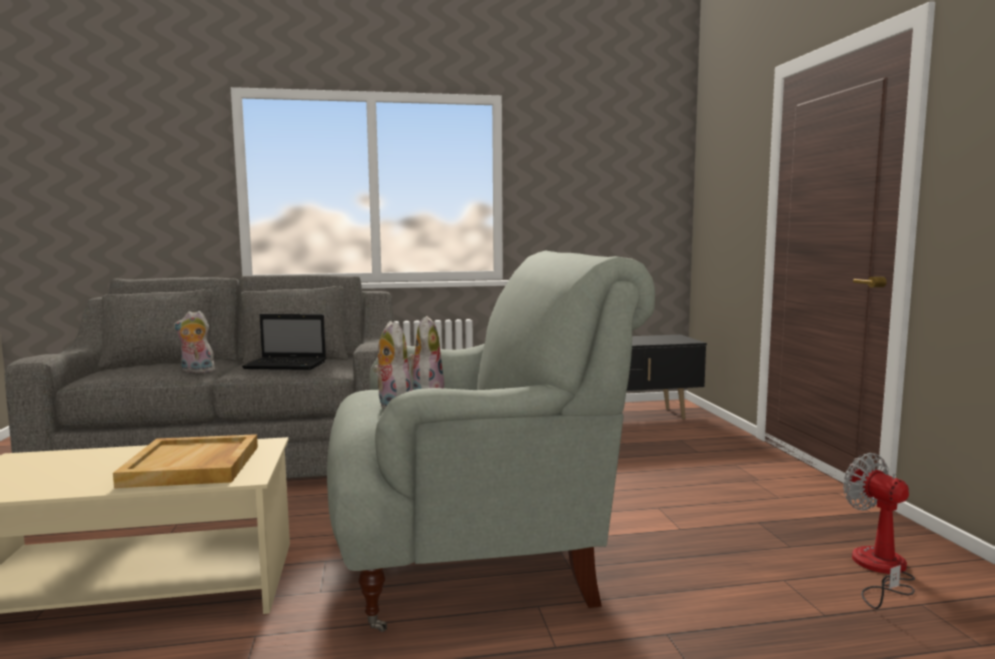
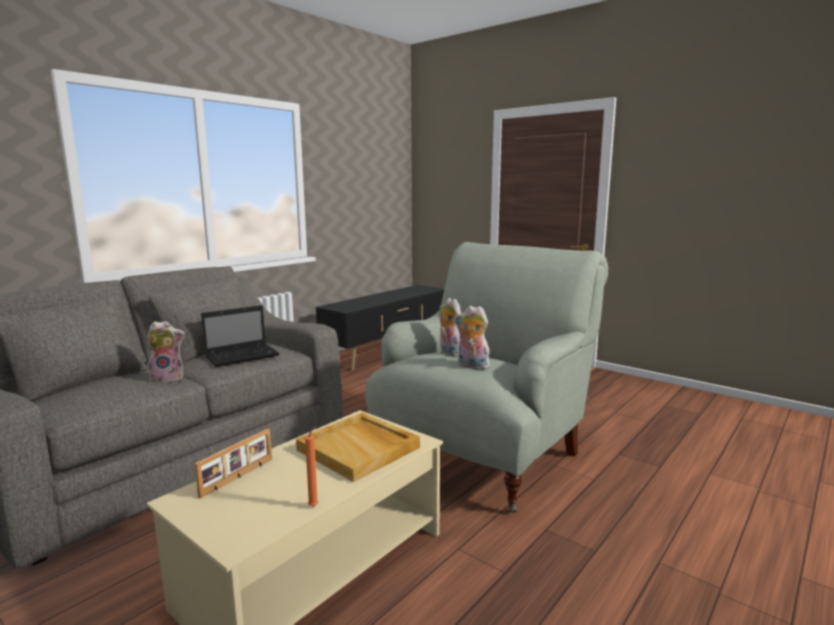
camera: 40 degrees left, 5 degrees up
plush toy [173,311,217,374] -> plush toy turned 150 degrees counterclockwise [147,321,185,384]
fan [843,453,915,609] -> none
none -> picture frame [194,428,272,498]
none -> orange candle [305,426,318,507]

